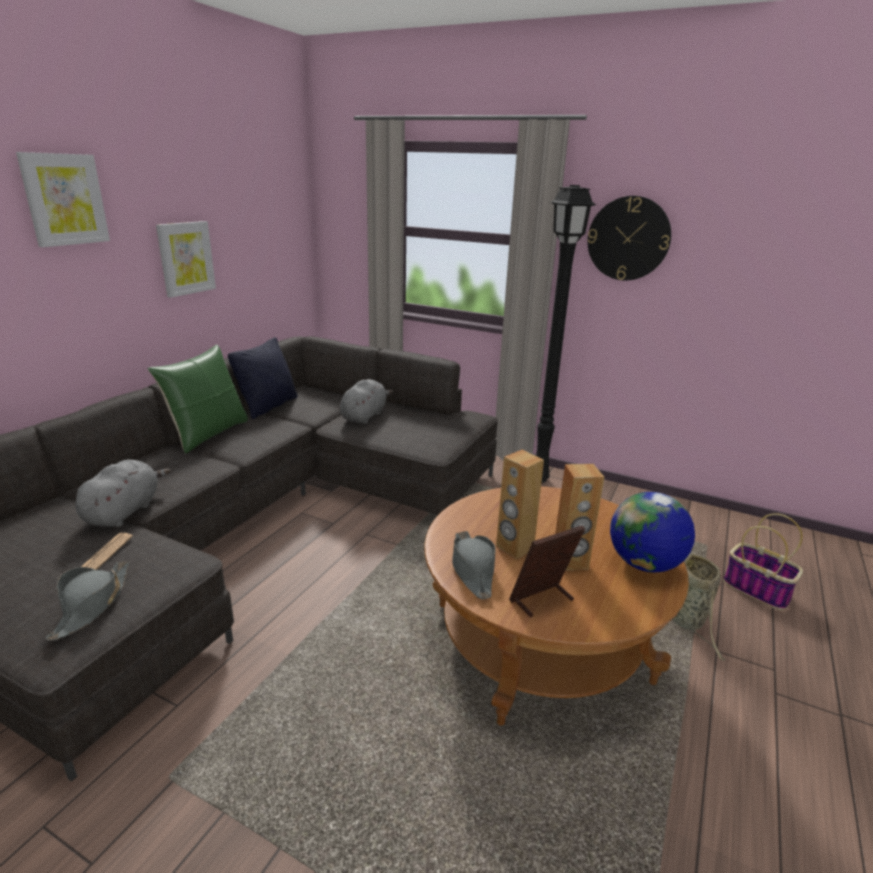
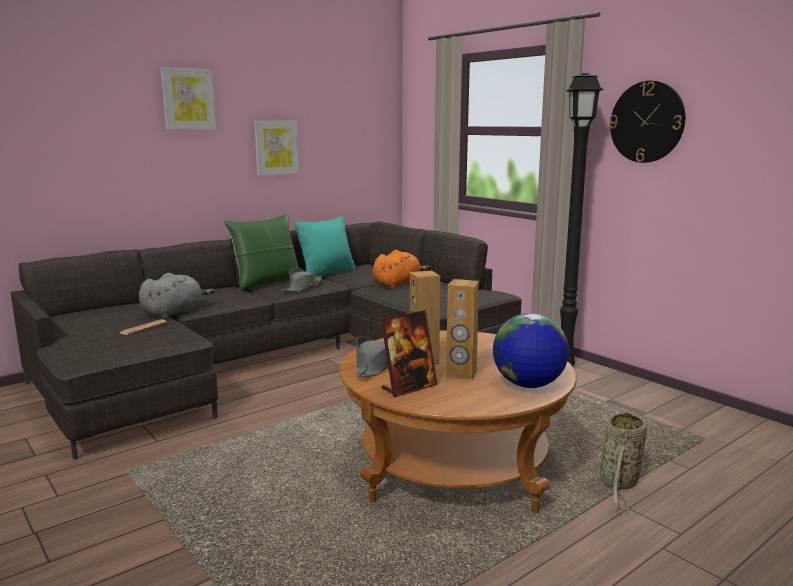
camera: 25 degrees right, 10 degrees down
grey hat [46,562,129,641] -> grey hat moved to [282,268,322,292]
black pillow [228,337,298,419] -> turquoise pillow [295,217,356,276]
grey plush toy [340,379,393,424] -> orange plush toy [372,250,430,289]
picture frame [509,525,585,617] -> picture frame turned 150 degrees clockwise [381,310,437,397]
basket [723,513,803,610] -> none

